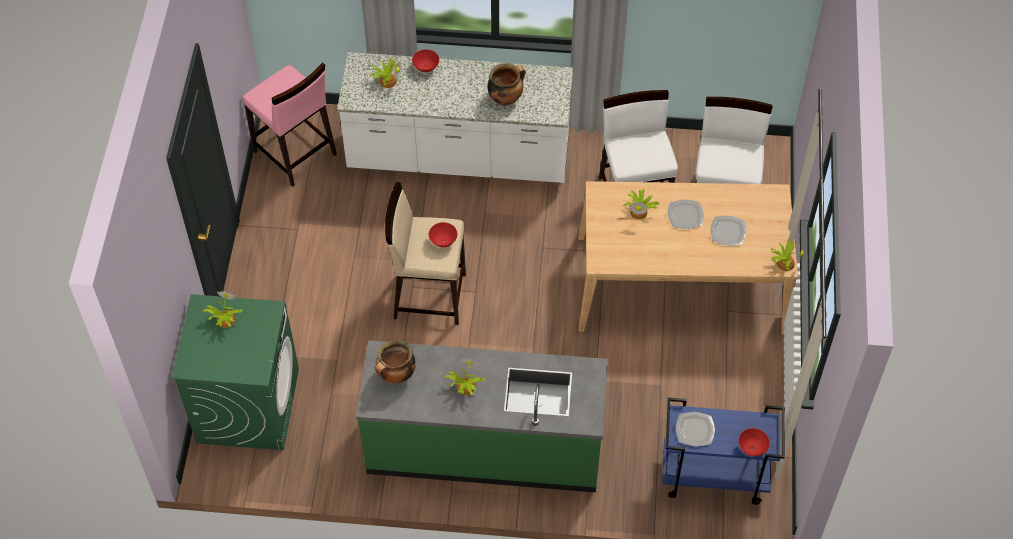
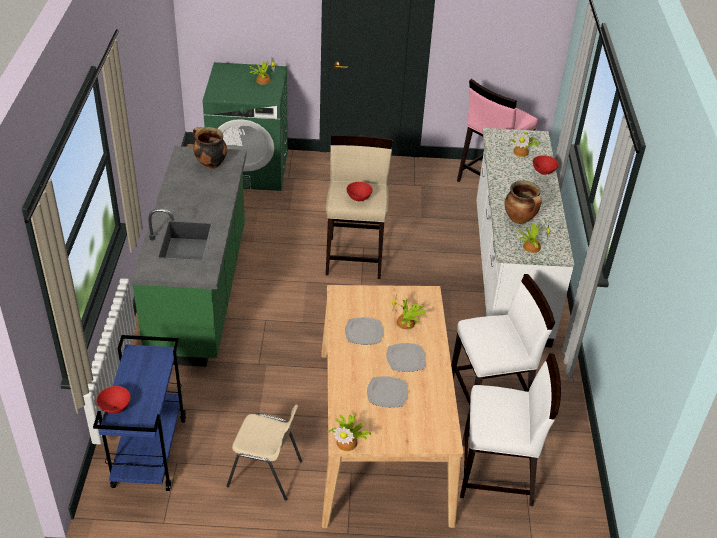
camera: 85 degrees right, 15 degrees down
potted plant [444,358,484,395] -> potted plant moved to [517,223,551,253]
plate [676,412,715,446] -> plate moved to [345,317,383,345]
none -> beige chair [226,404,302,501]

